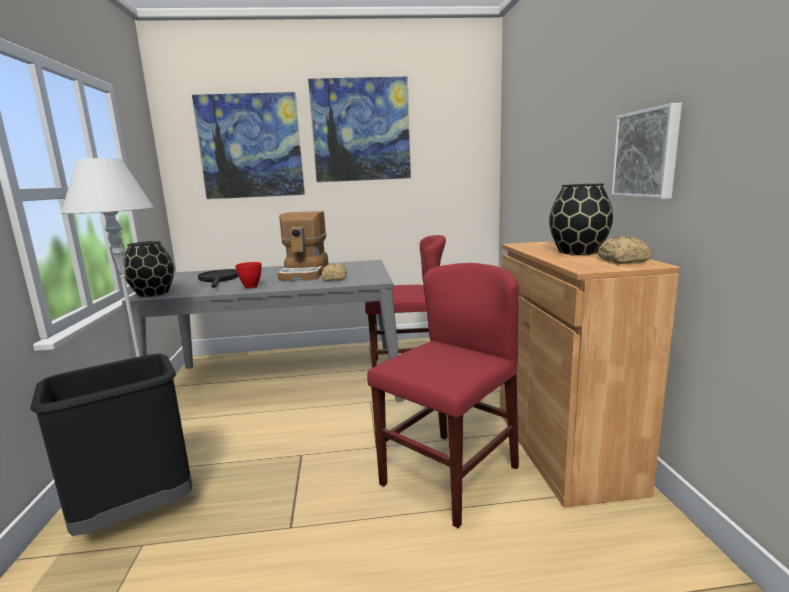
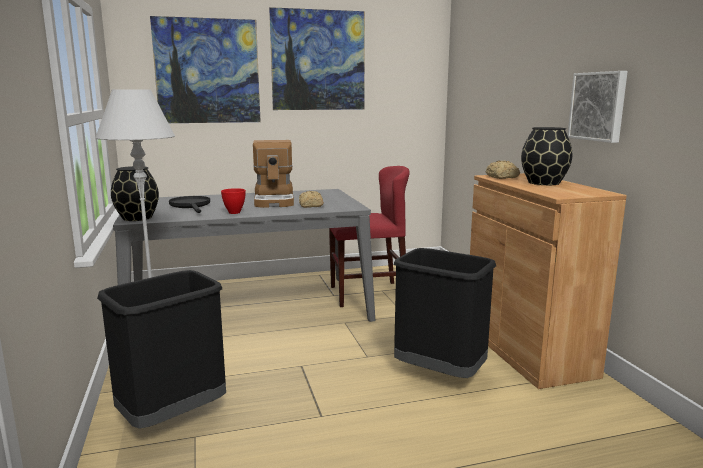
camera: 10 degrees left, 0 degrees up
red chair [367,263,519,528] -> black trash can [394,248,496,378]
bread [597,236,653,264] -> bread moved to [486,160,520,179]

